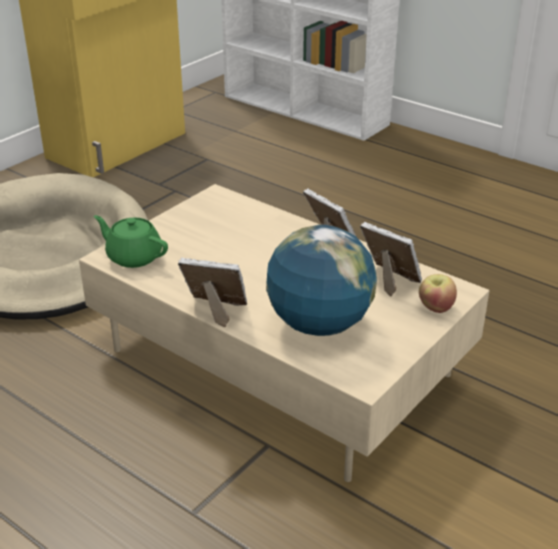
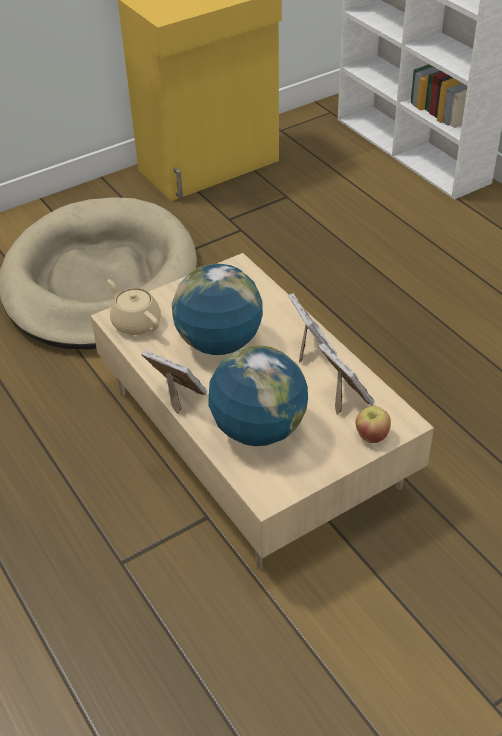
camera: 20 degrees right, 10 degrees up
green teapot [94,215,168,268] -> beige teapot [108,279,161,335]
none -> globe [172,264,263,355]

